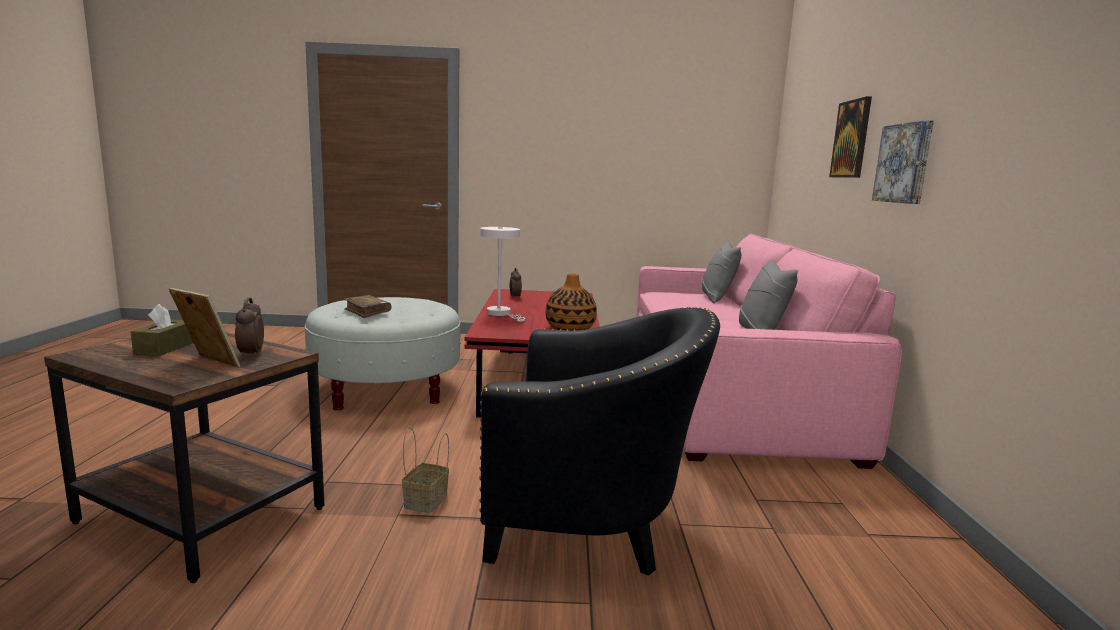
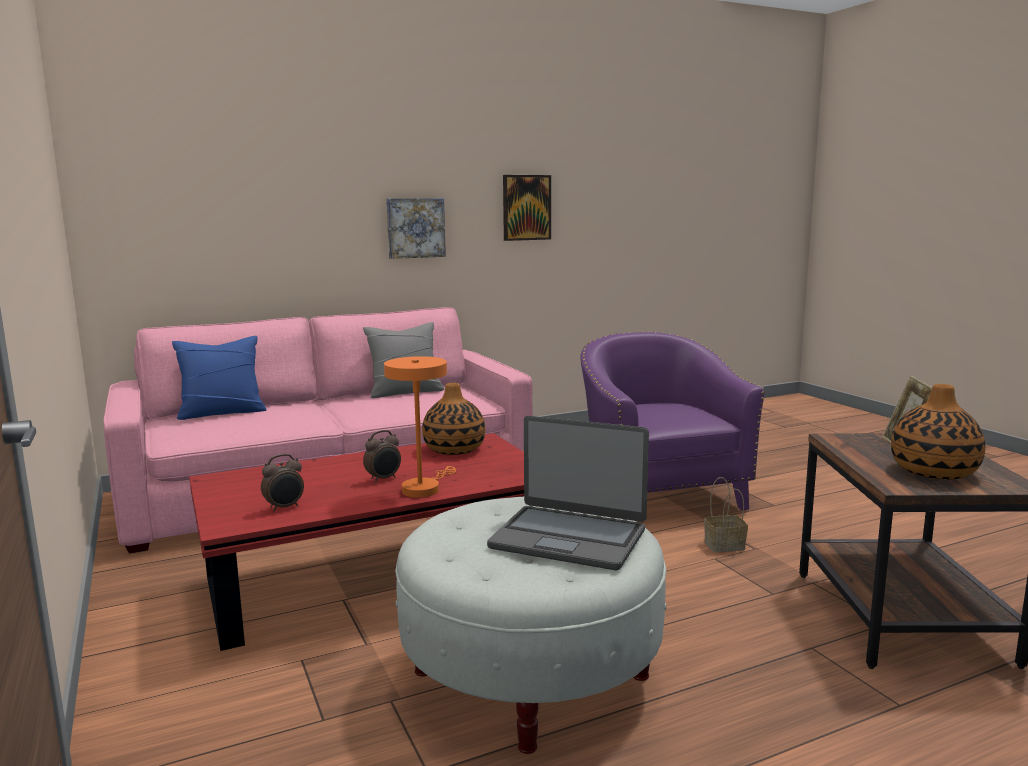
camera: 115 degrees left, 0 degrees up
brown tissue box [131,304,194,356] -> vase [891,384,986,480]
alarm clock [235,298,264,359] -> alarm clock moved to [363,430,401,483]
brown book [344,295,391,318] -> laptop [487,416,649,570]
black armchair [479,307,720,576] -> purple armchair [580,332,765,511]
white table lamp [480,227,525,322] -> orange table lamp [384,356,456,498]
grey pillow [702,241,741,303] -> blue pillow [172,336,266,420]
picture [829,96,872,178] -> picture moved to [503,175,551,241]

